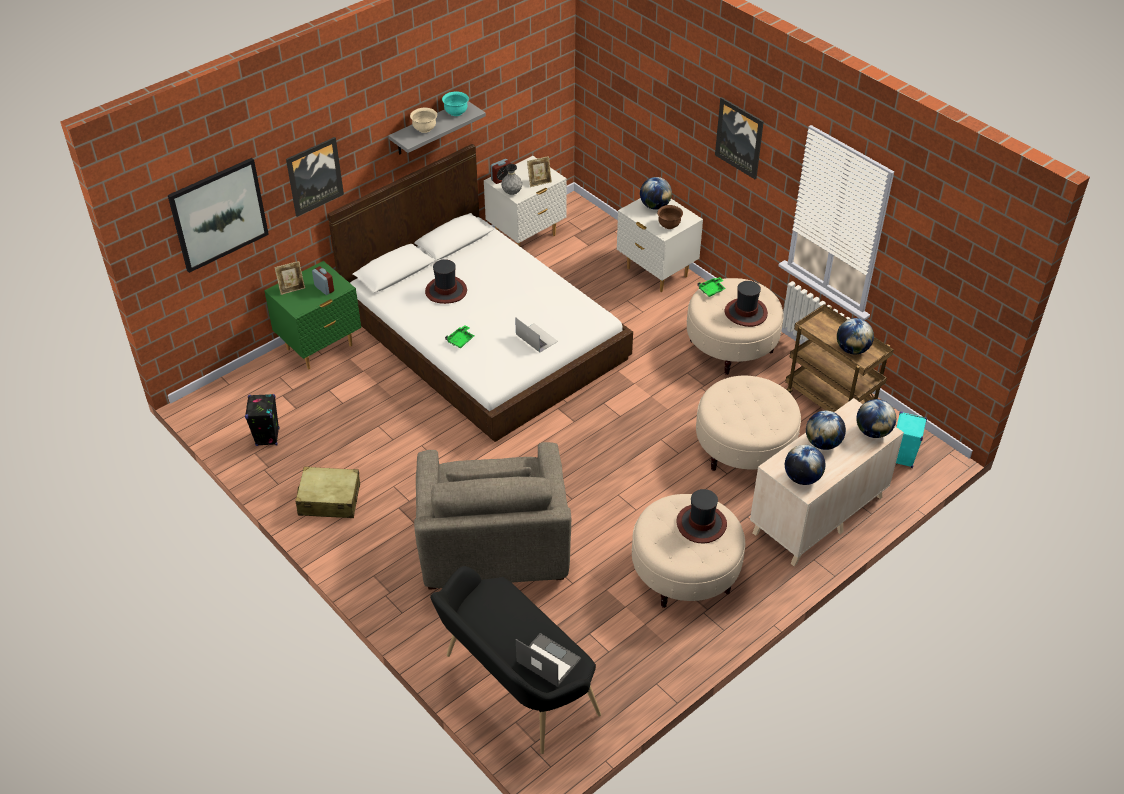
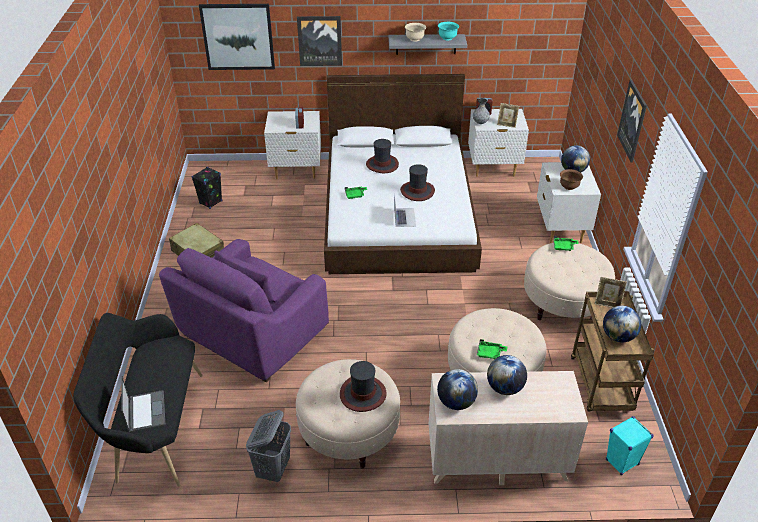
camera: 40 degrees right, 5 degrees down
green nightstand [264,261,361,369] -> white nightstand [264,111,321,179]
picture frame [274,261,305,295] -> picture frame moved to [595,277,627,308]
grey armchair [414,442,571,590] -> purple armchair [159,239,329,382]
hat [725,281,768,327] -> hat moved to [400,164,435,201]
globe [856,399,896,438] -> none
none -> grey laundry basket [246,410,291,482]
none -> green tray [477,339,507,359]

